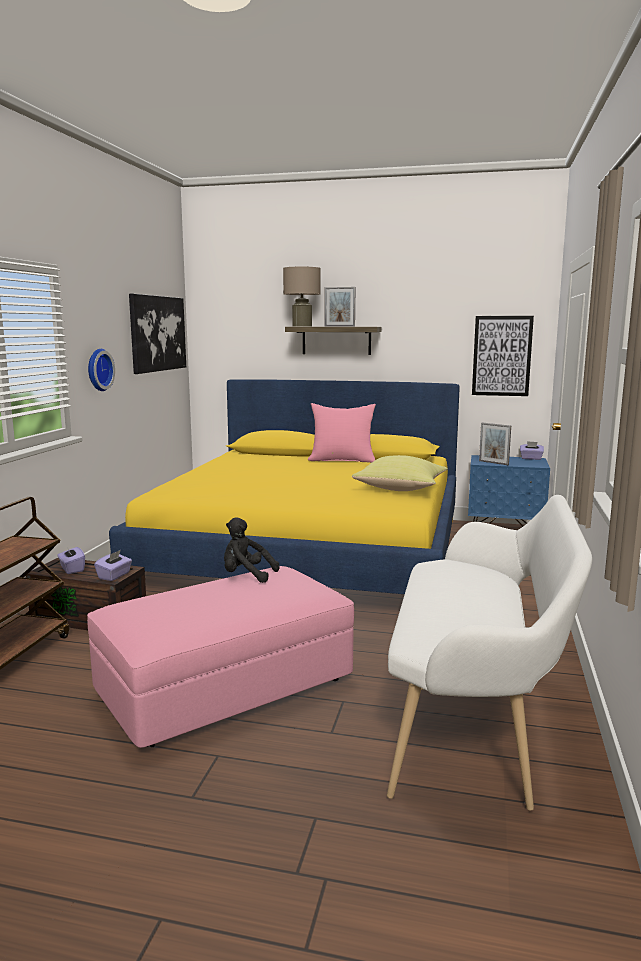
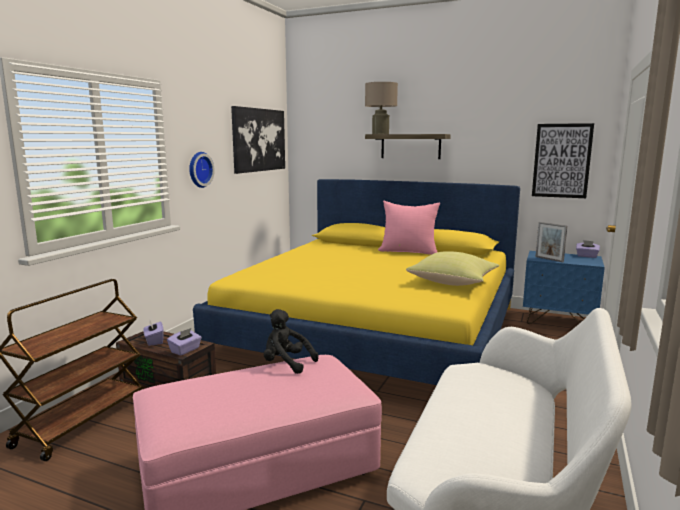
camera: 10 degrees right, 0 degrees up
picture frame [325,287,355,327] -> none

